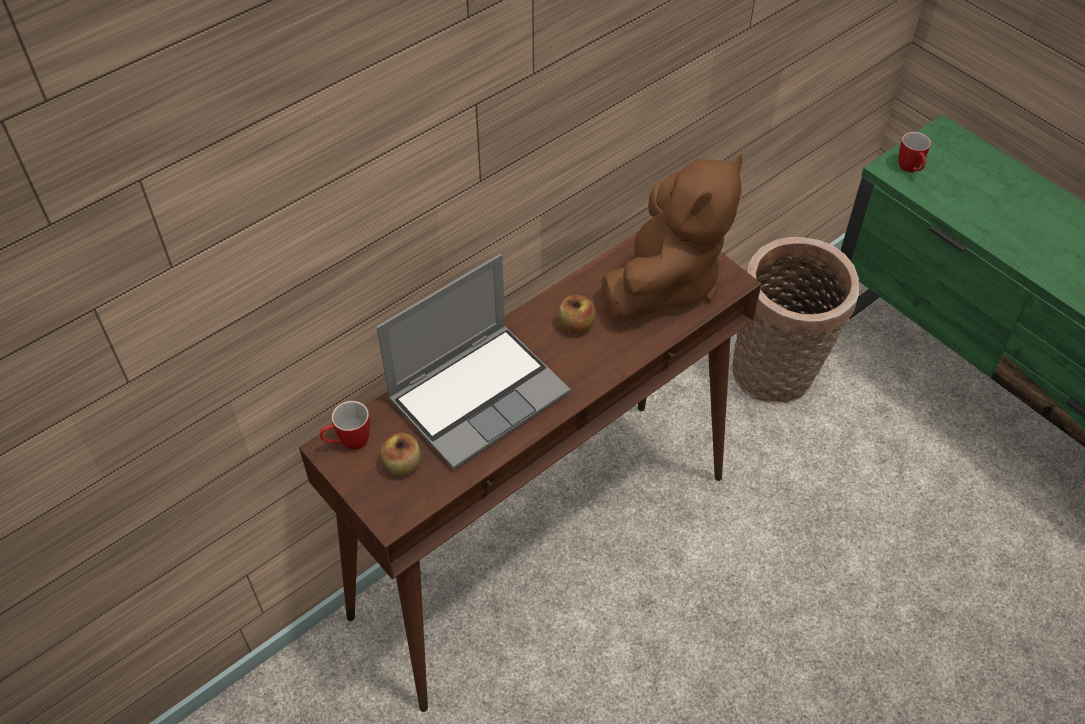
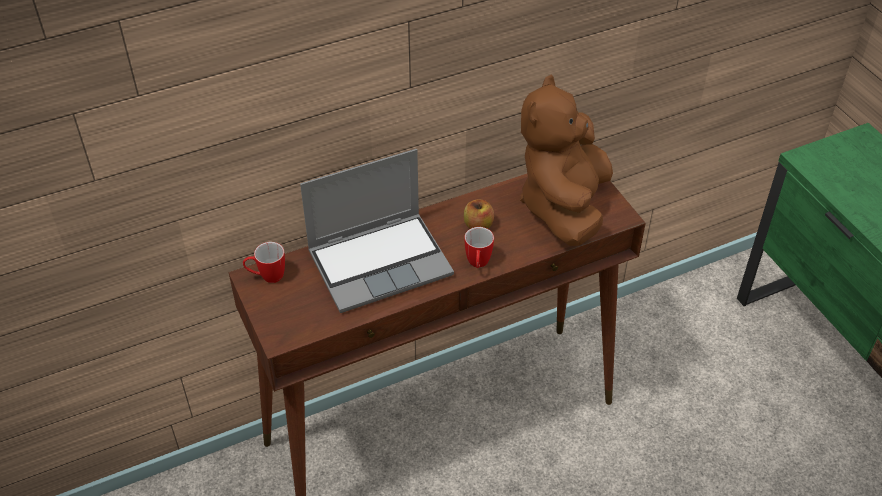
camera: 15 degrees right, 5 degrees down
apple [380,433,421,475] -> none
brown plush toy [602,155,742,320] -> brown plush toy turned 150 degrees clockwise [520,75,613,246]
basket [732,237,860,404] -> none
mug [899,132,931,172] -> mug moved to [464,227,494,268]

